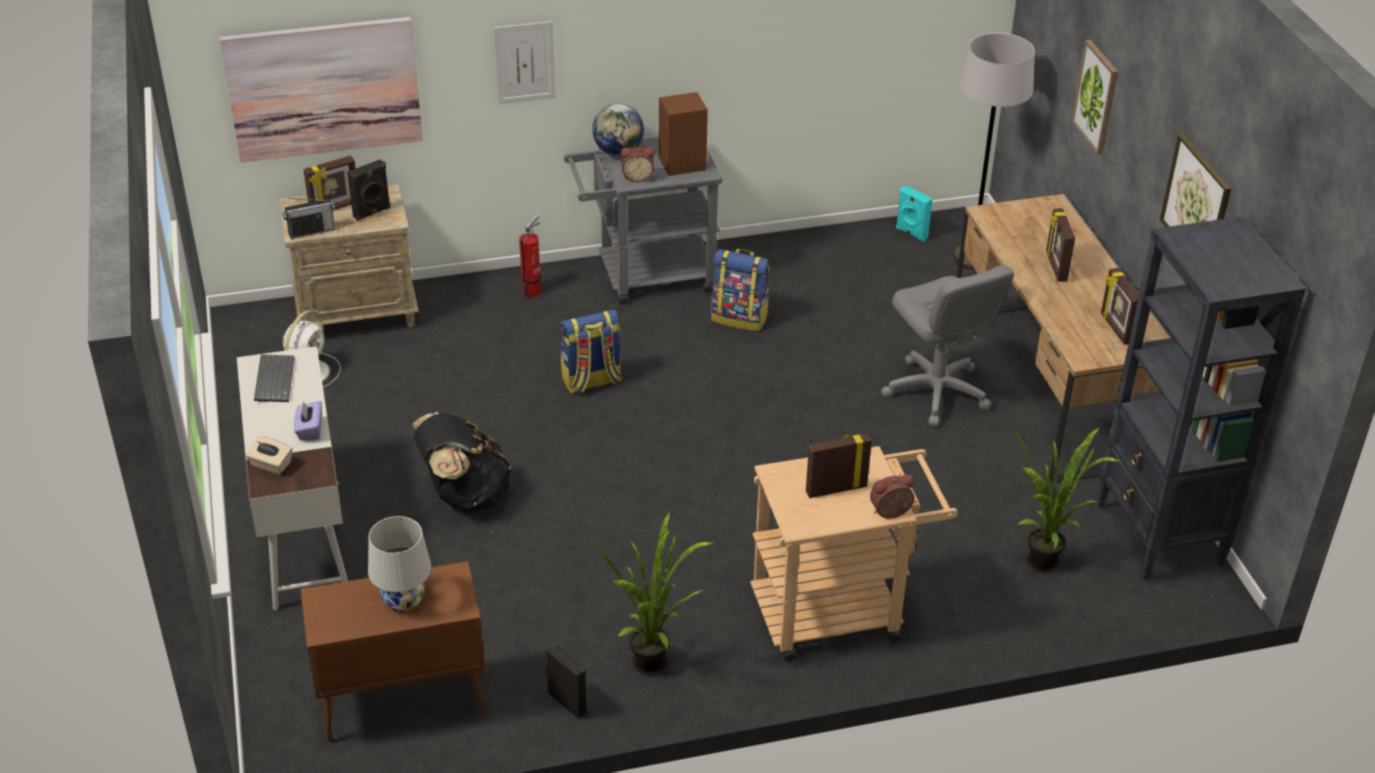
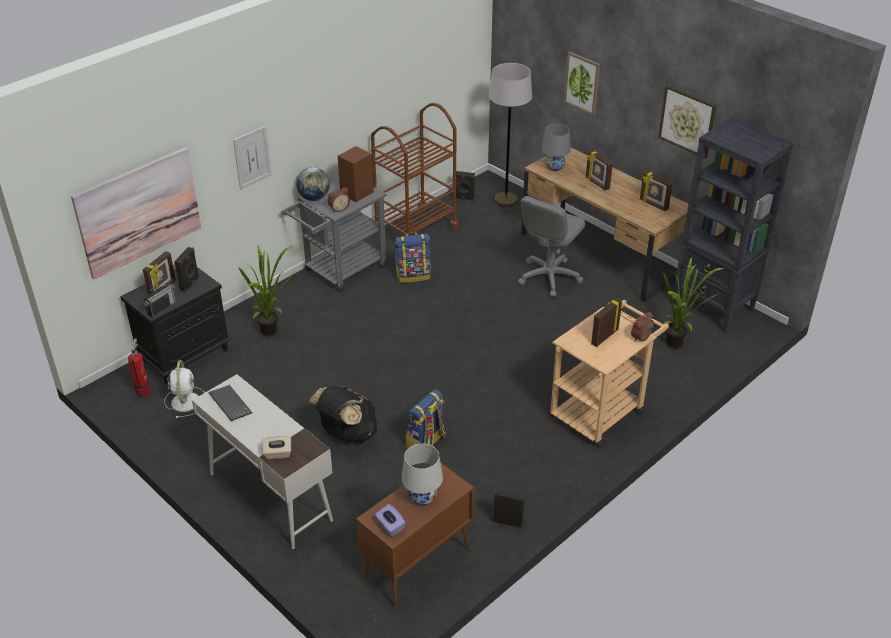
camera: 30 degrees left, 0 degrees up
beige nightstand [279,184,419,327] -> black nightstand [120,267,231,384]
purple tissue box [294,401,322,440] -> purple tissue box moved to [375,504,406,537]
fire extinguisher [519,214,541,297] -> fire extinguisher moved to [128,338,150,397]
backpack [560,310,622,393] -> backpack moved to [406,389,446,448]
potted plant [595,511,713,675] -> potted plant moved to [238,245,294,336]
grey office chair [881,265,1014,426] -> grey office chair turned 90 degrees clockwise [518,196,585,297]
turquoise speaker [896,185,933,242] -> black speaker [456,171,475,201]
none -> brown cart [371,103,459,236]
none -> grey table lamp [542,124,571,171]

